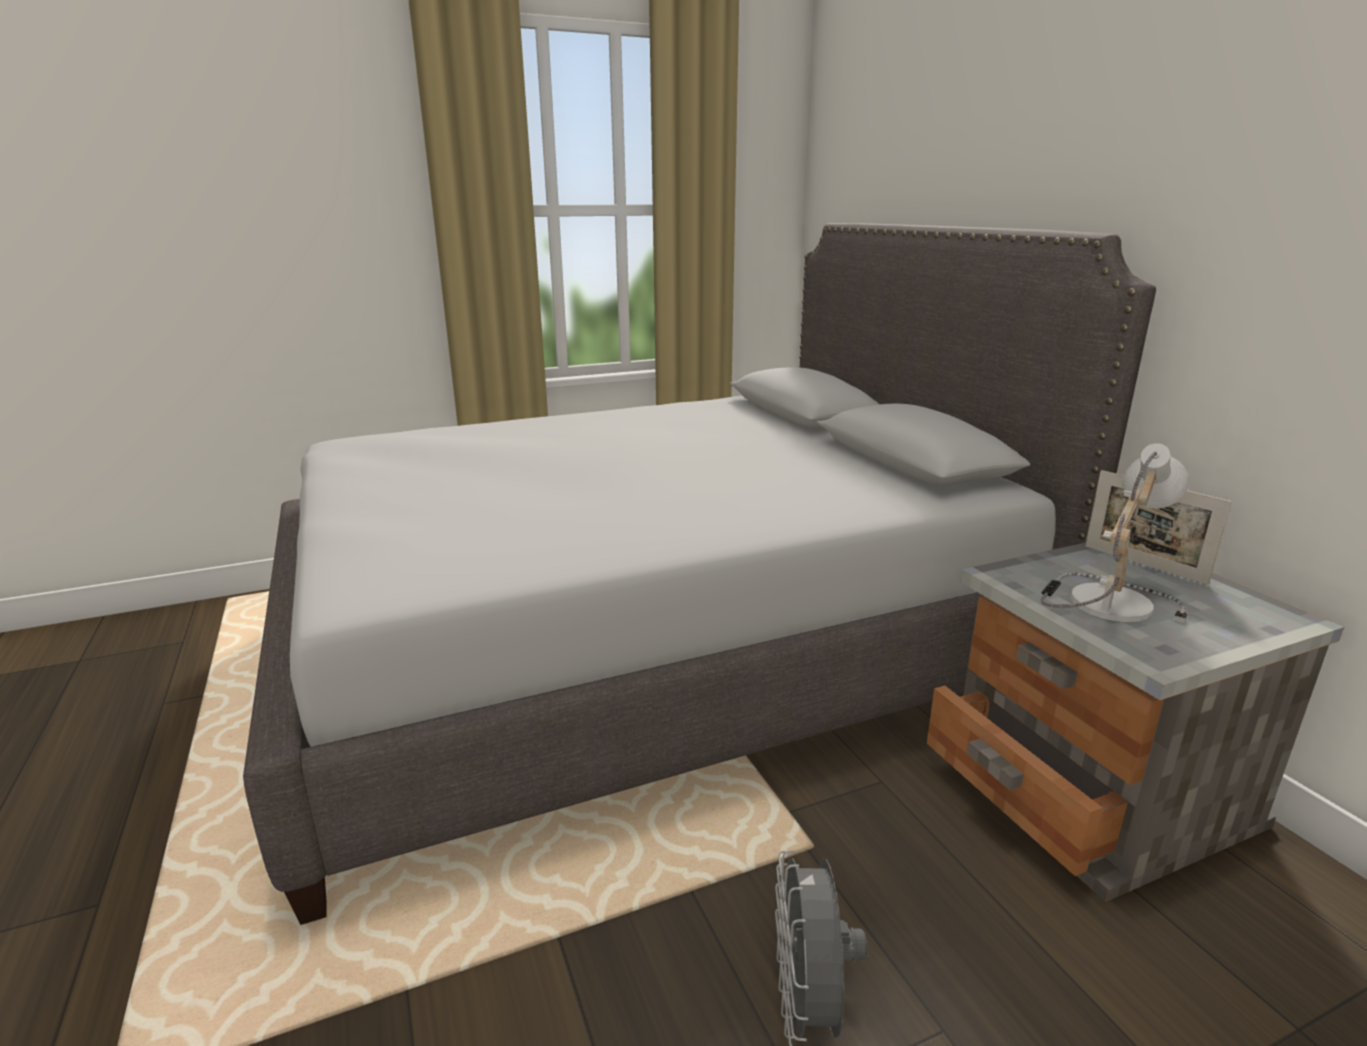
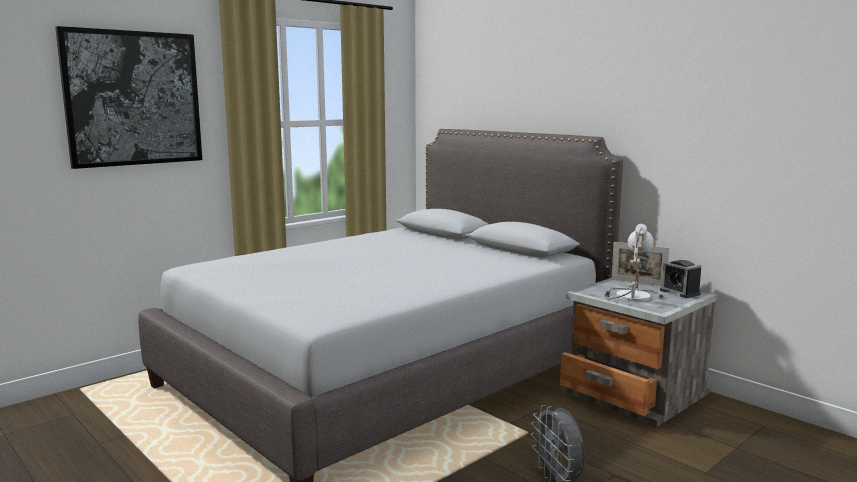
camera: 20 degrees left, 10 degrees down
none -> picture [55,26,202,169]
none -> alarm clock [660,260,701,298]

